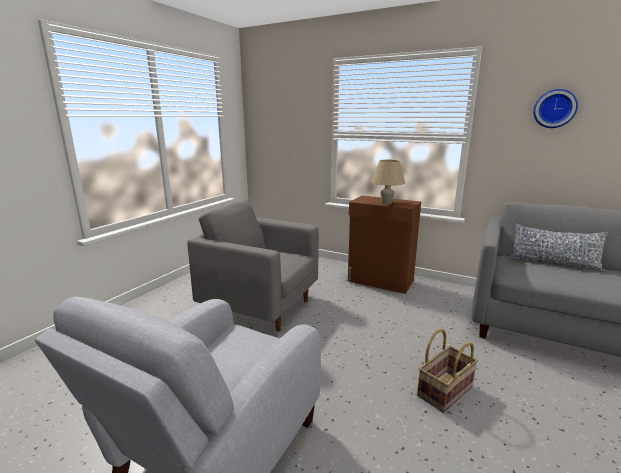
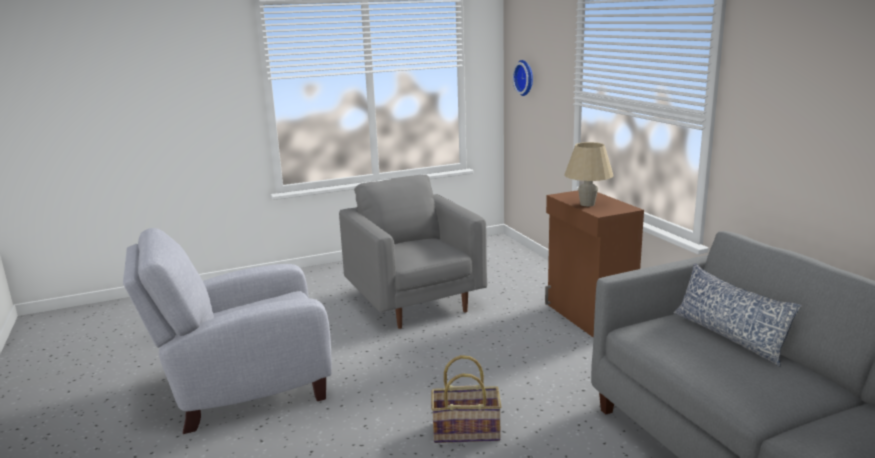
camera: 40 degrees right, 0 degrees up
wall clock [533,89,578,128] -> wall clock moved to [512,60,533,96]

